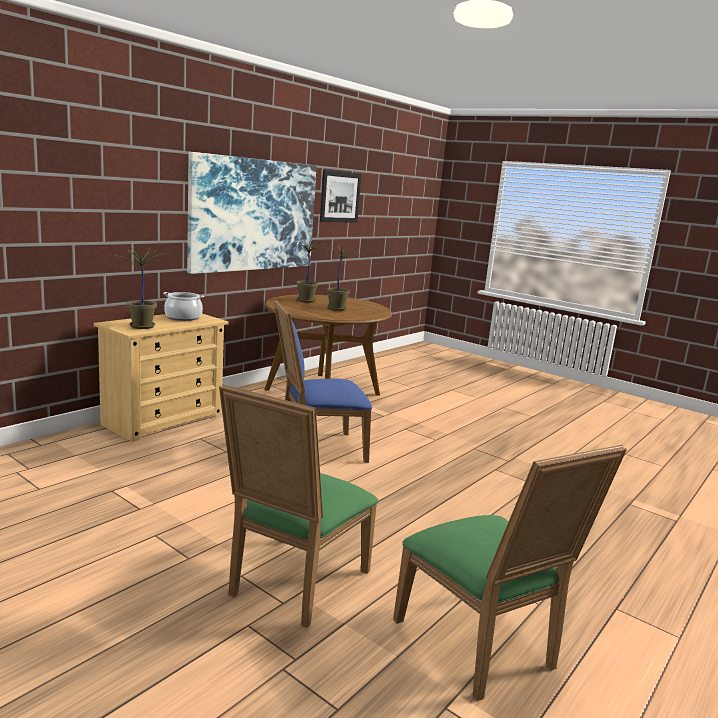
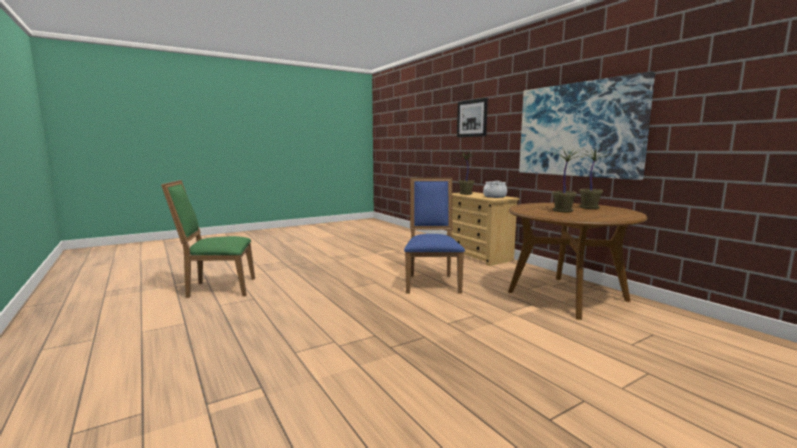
camera: 110 degrees right, 5 degrees down
green chair [219,384,378,628] -> none
picture [320,170,361,222] -> picture moved to [457,98,488,137]

